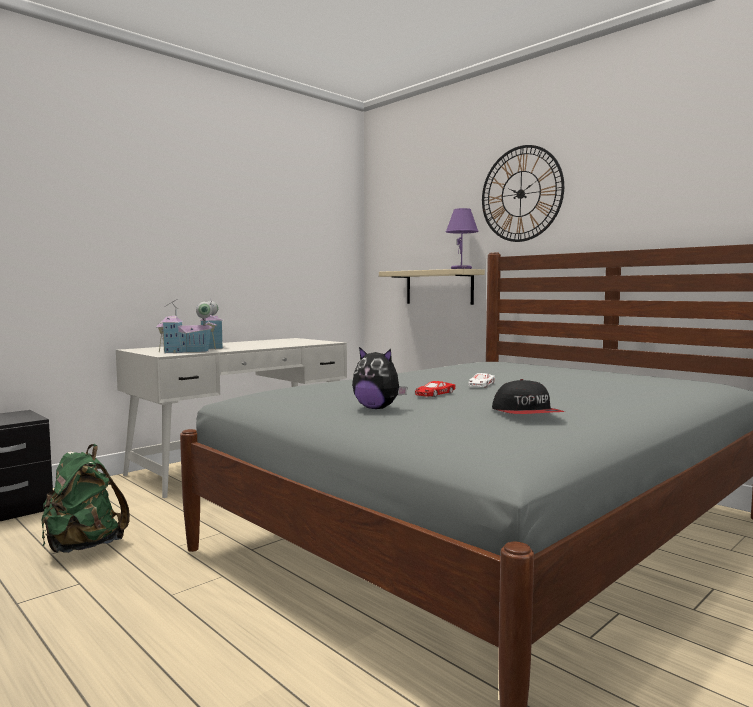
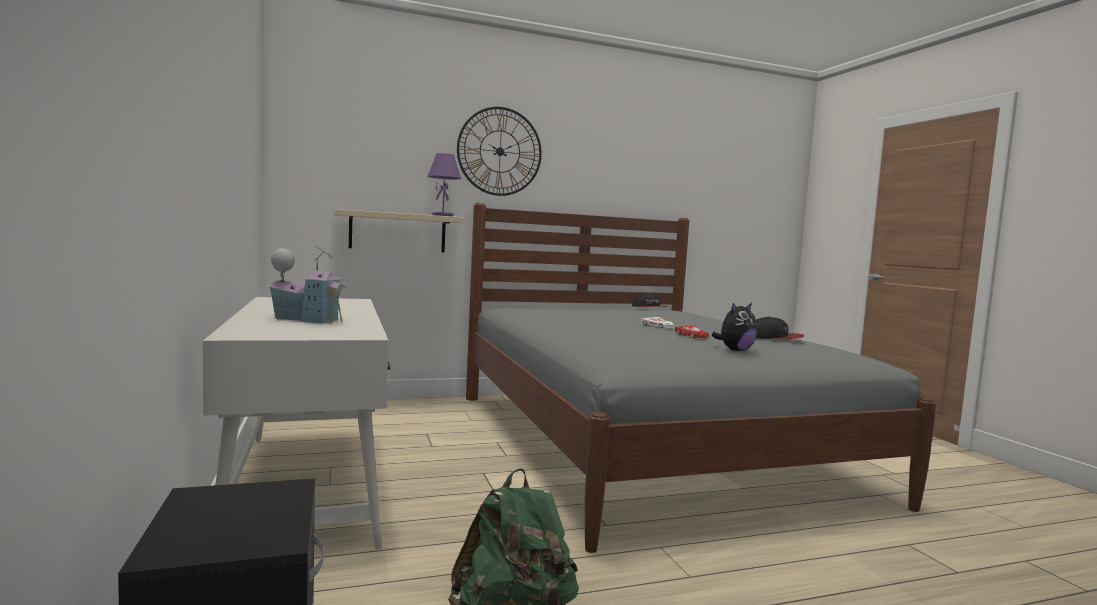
camera: 65 degrees left, 0 degrees up
toy house [156,299,213,353] -> none
none -> cap [632,292,667,307]

